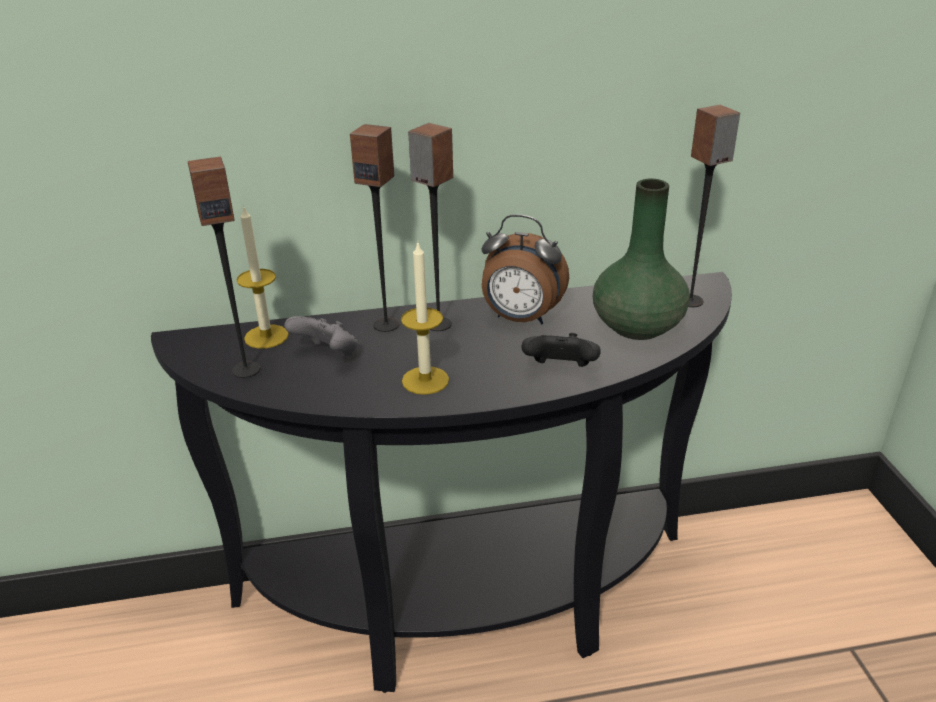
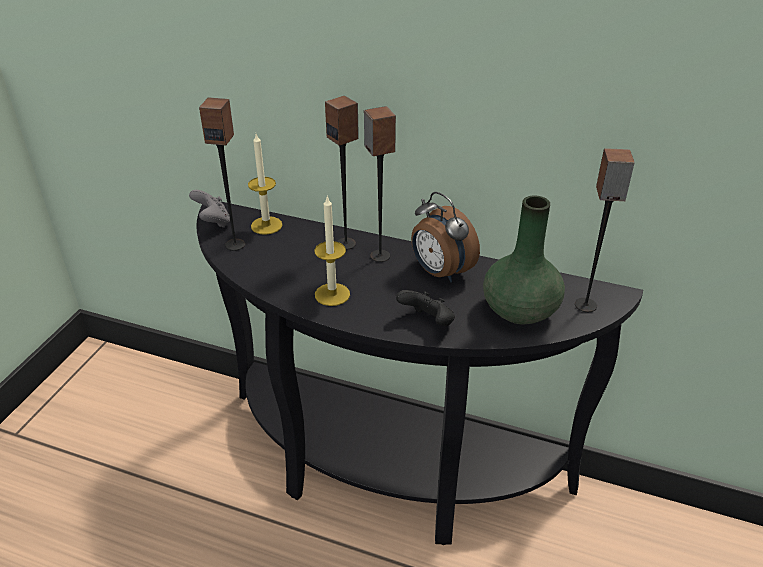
camera: 30 degrees right, 5 degrees up
grey game controller [284,316,358,356] -> grey game controller moved to [189,190,230,228]

